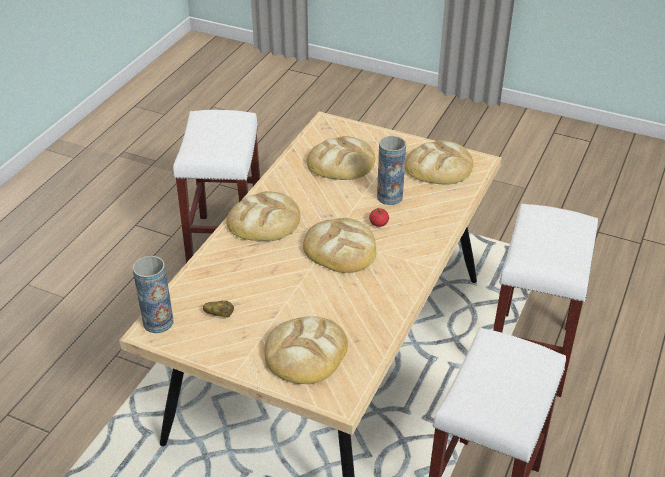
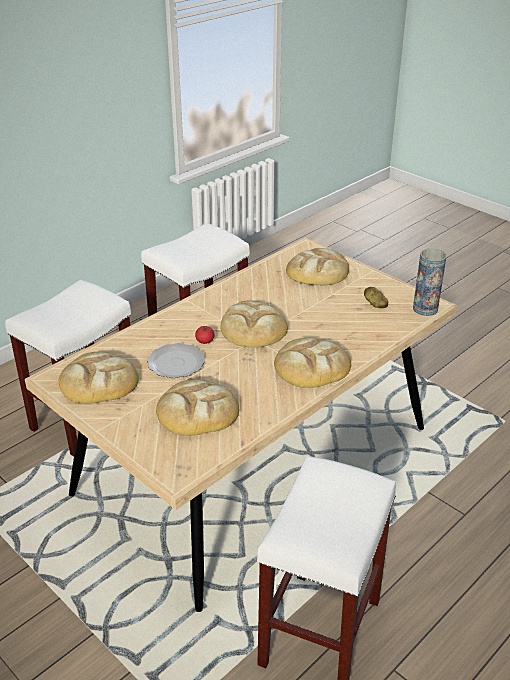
camera: 160 degrees left, 5 degrees down
vase [377,136,406,205] -> plate [147,343,205,378]

